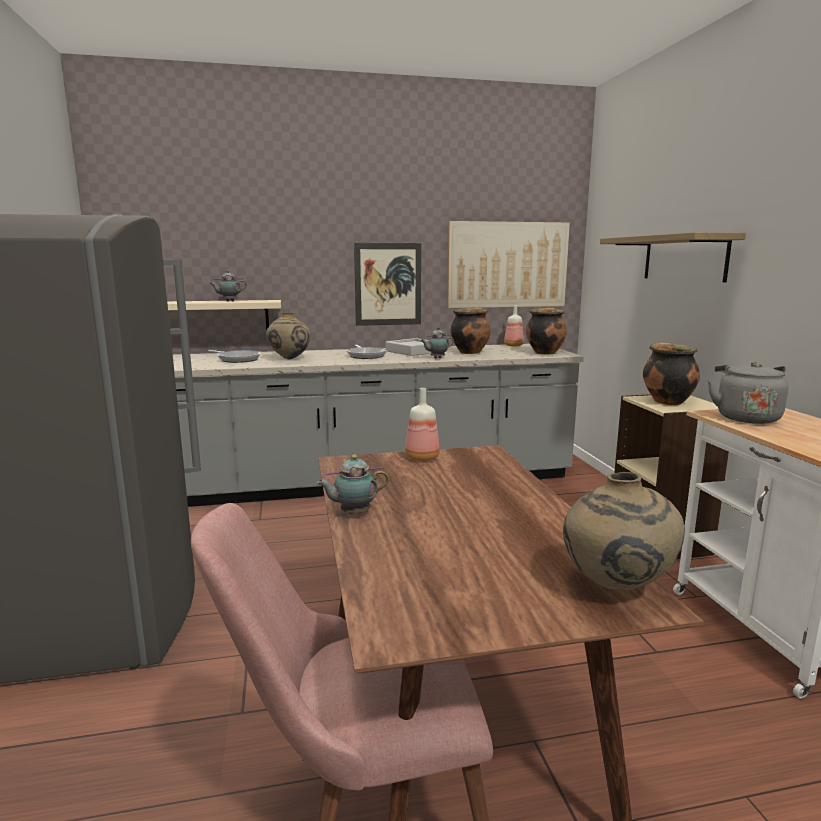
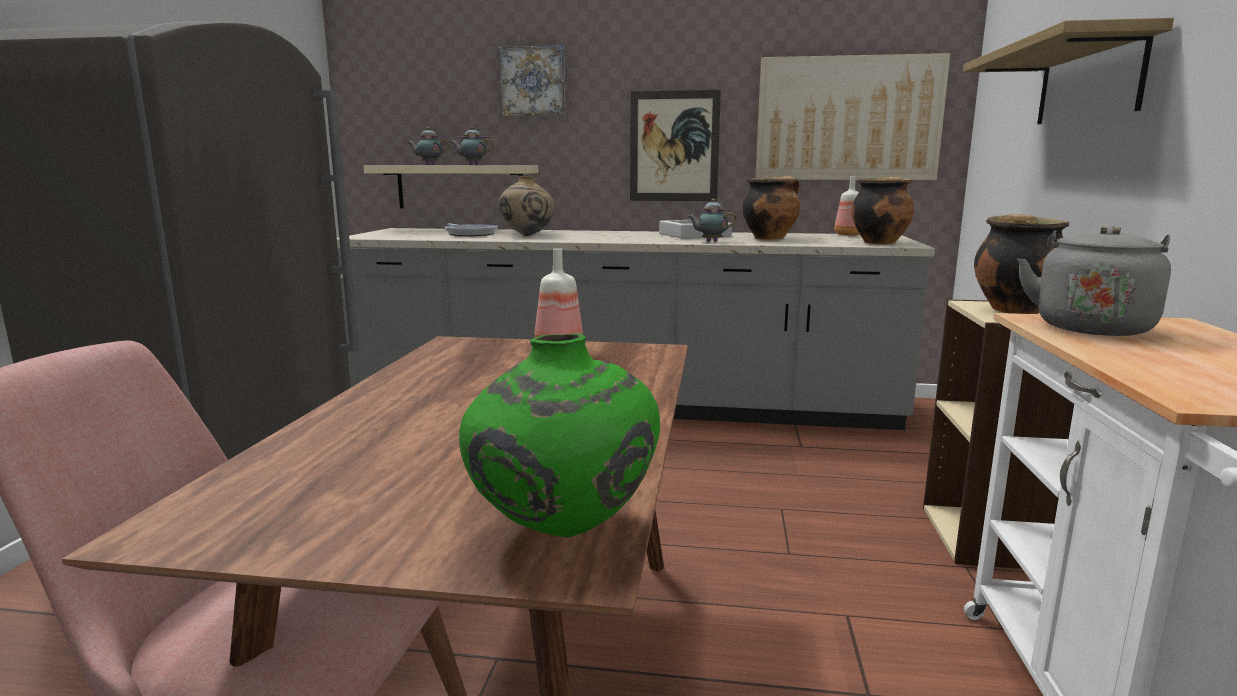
camera: 20 degrees right, 0 degrees up
teapot [317,455,389,514] -> teapot moved to [407,127,450,165]
frying pan [346,345,387,359] -> none
beige vase [563,472,685,590] -> green vase [459,333,660,538]
none -> picture [499,45,566,116]

